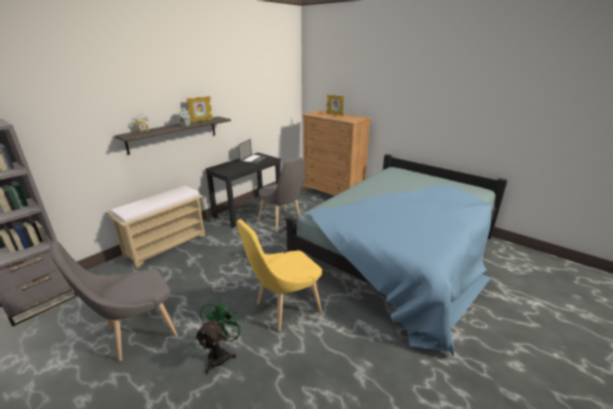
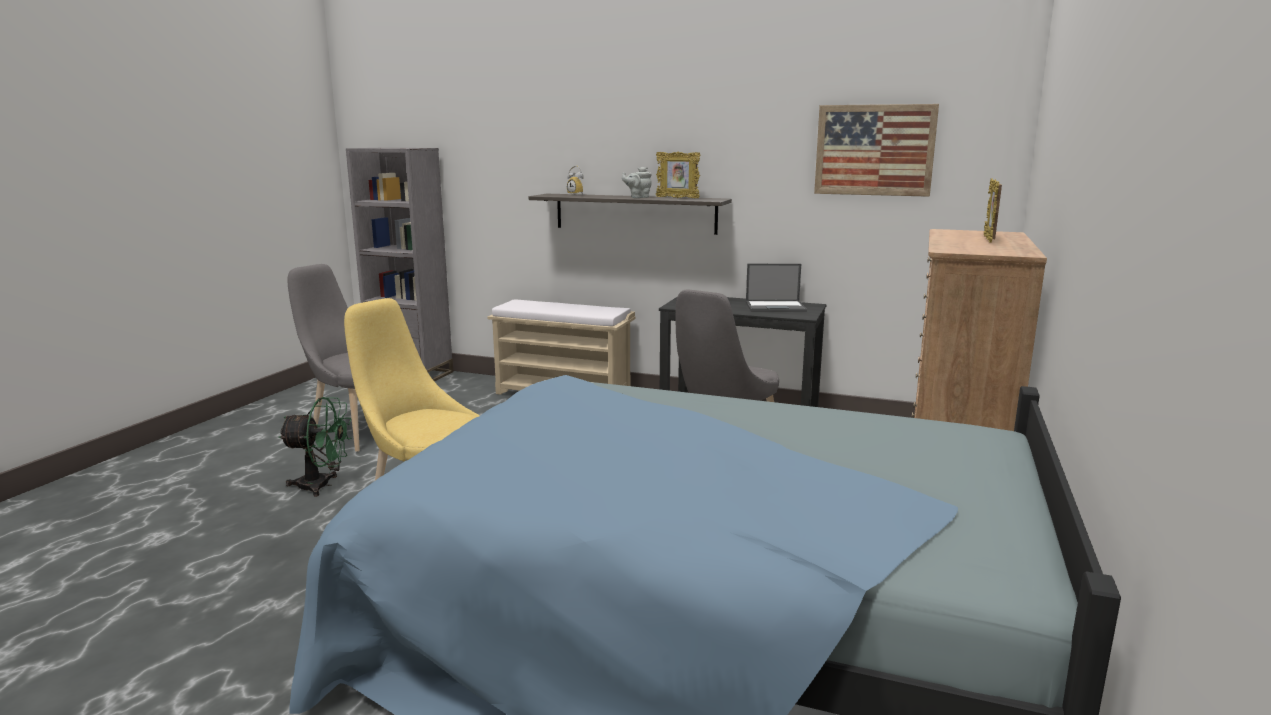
camera: 70 degrees right, 10 degrees down
none -> picture [814,104,939,197]

